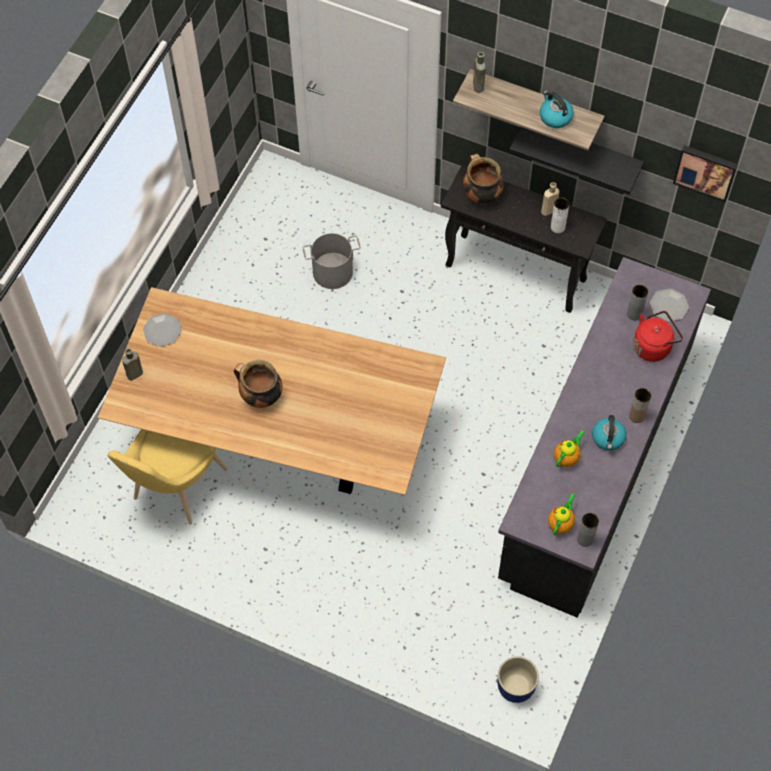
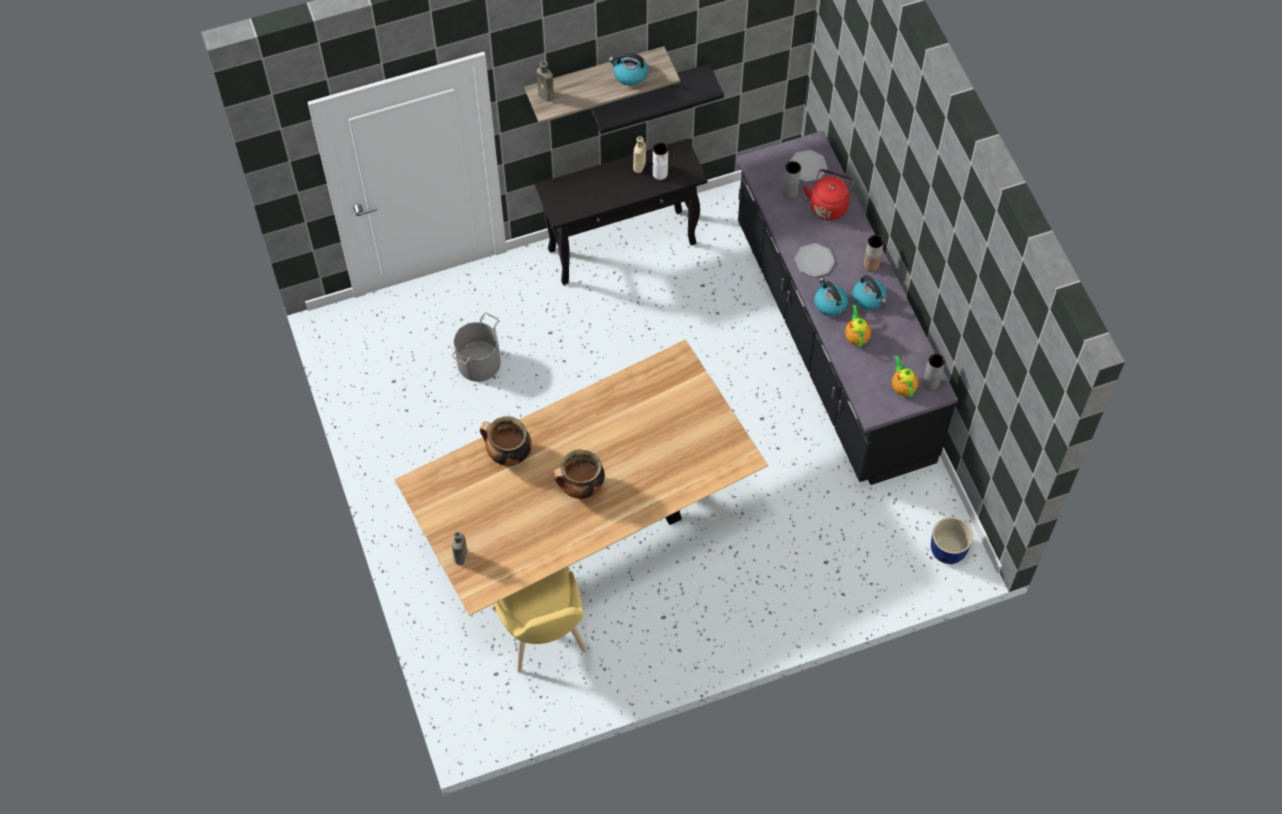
camera: 45 degrees left, 0 degrees up
plate [143,313,182,347] -> plate moved to [795,243,835,277]
cooking pot [463,154,504,205] -> cooking pot moved to [480,416,532,466]
picture [673,145,738,202] -> none
none -> kettle [814,278,848,316]

